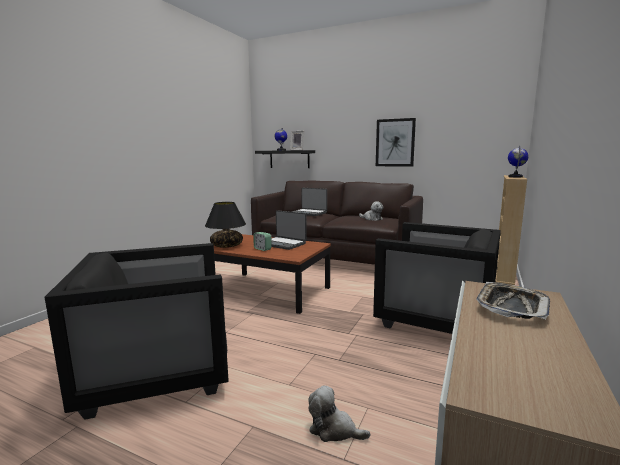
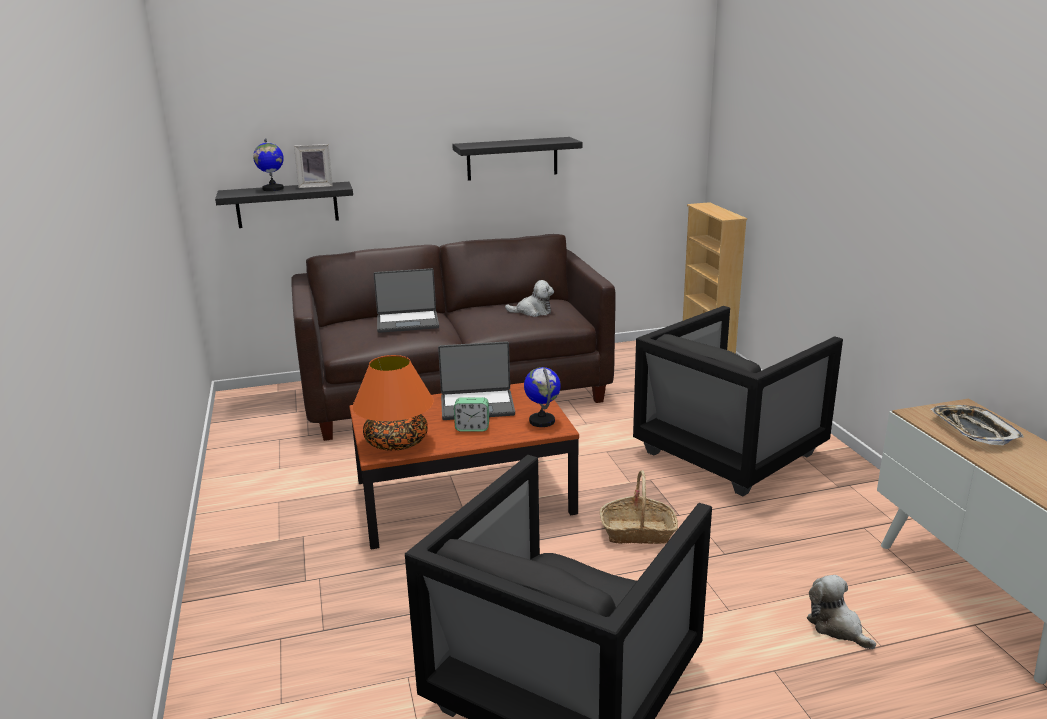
camera: 40 degrees left, 10 degrees up
black table lamp [205,202,246,248] -> orange table lamp [352,355,434,451]
plush toy [308,385,370,442] -> plush toy turned 75 degrees clockwise [807,575,876,649]
black armchair [373,222,501,334] -> black armchair turned 150 degrees clockwise [633,306,843,496]
picture [376,118,416,167] -> black shelf [452,137,582,181]
globe [508,145,529,177] -> globe moved to [524,367,561,427]
none -> basket [600,470,678,544]

